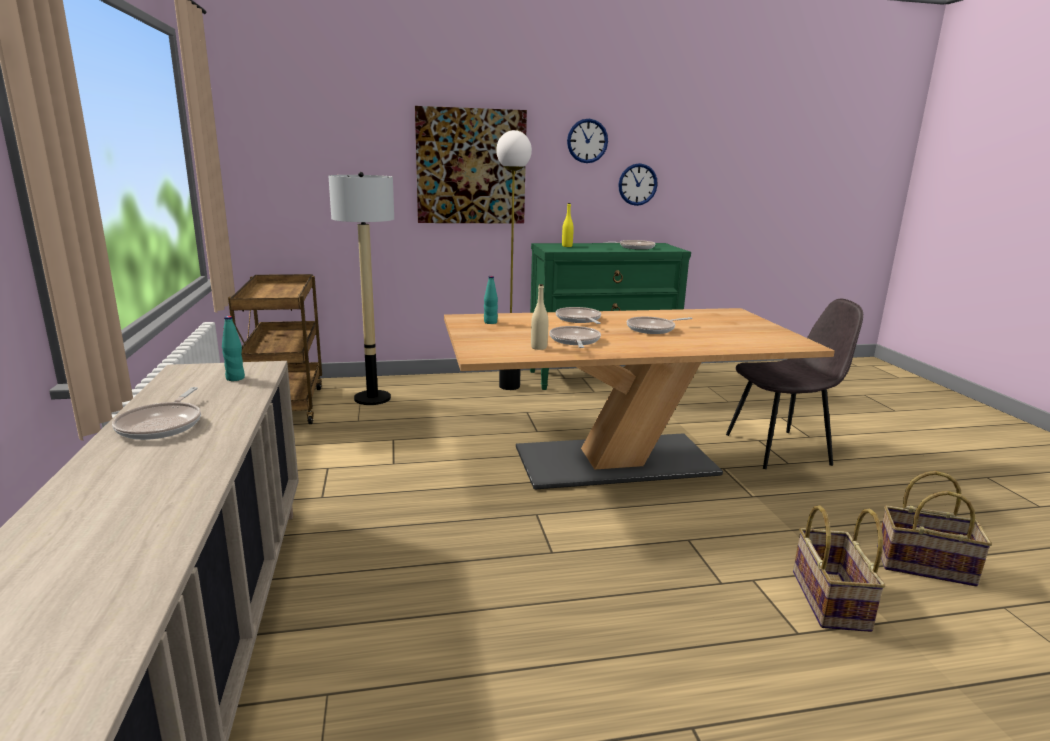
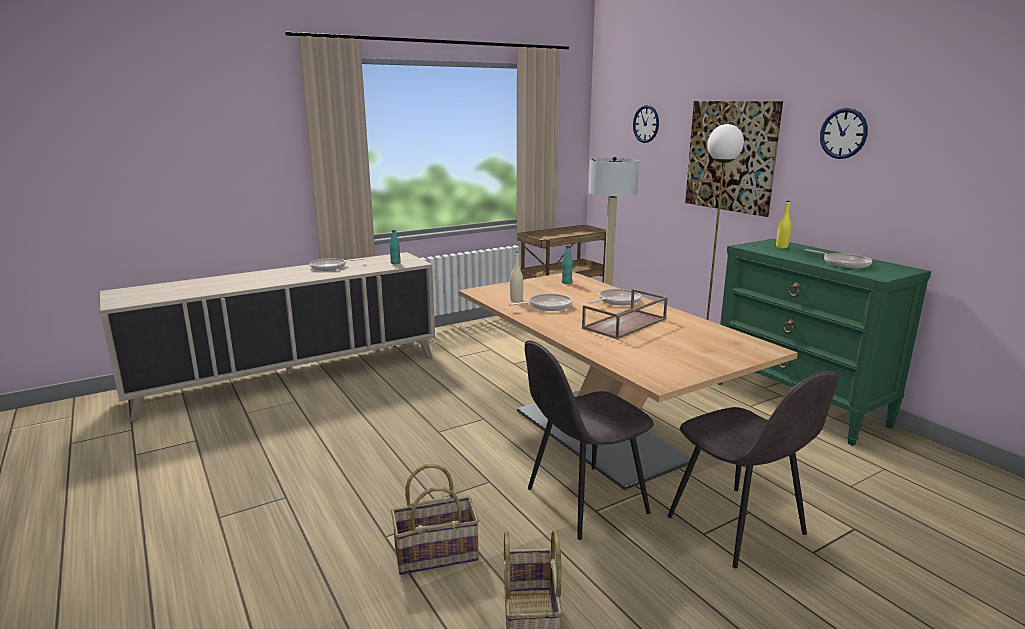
camera: 70 degrees right, 0 degrees up
wall clock [618,163,658,206] -> wall clock moved to [633,105,659,143]
frying pan [627,317,693,334] -> brown tray [582,289,668,339]
none -> grey chair [525,340,654,540]

